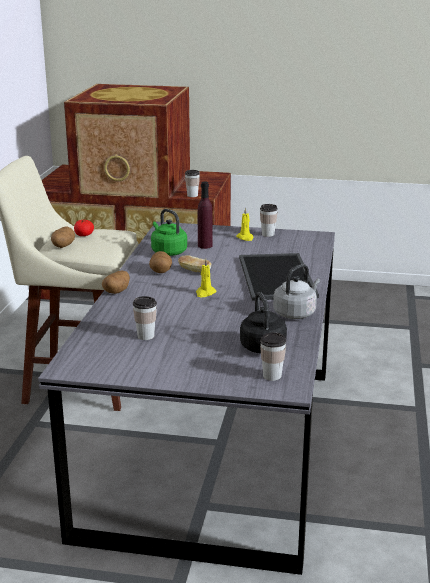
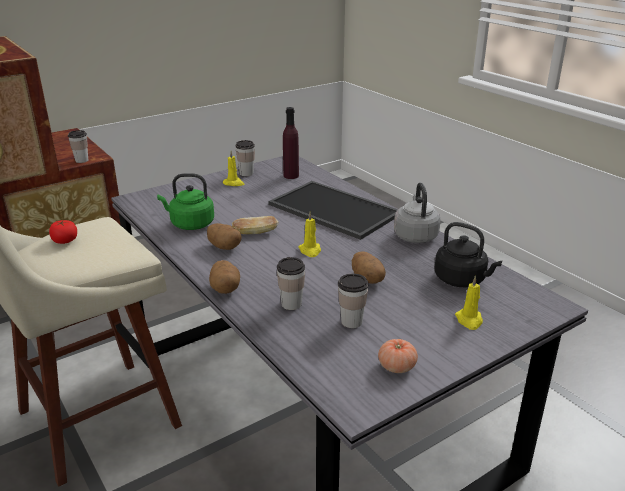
camera: 45 degrees left, 5 degrees up
potato [51,227,75,248] -> potato moved to [352,251,386,284]
purple bottle [198,182,213,249] -> purple bottle moved to [283,107,299,179]
cup [260,332,286,381] -> cup moved to [277,257,305,310]
none -> tomato [378,339,418,373]
none -> yellow candle [455,275,483,330]

